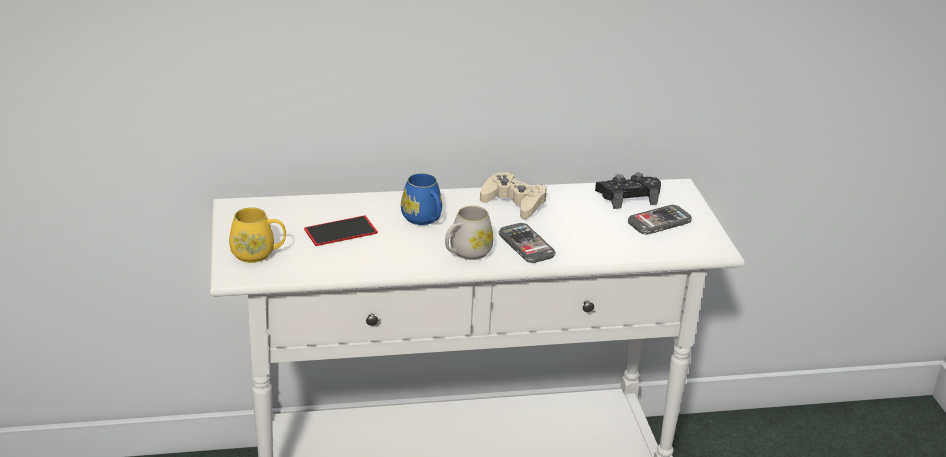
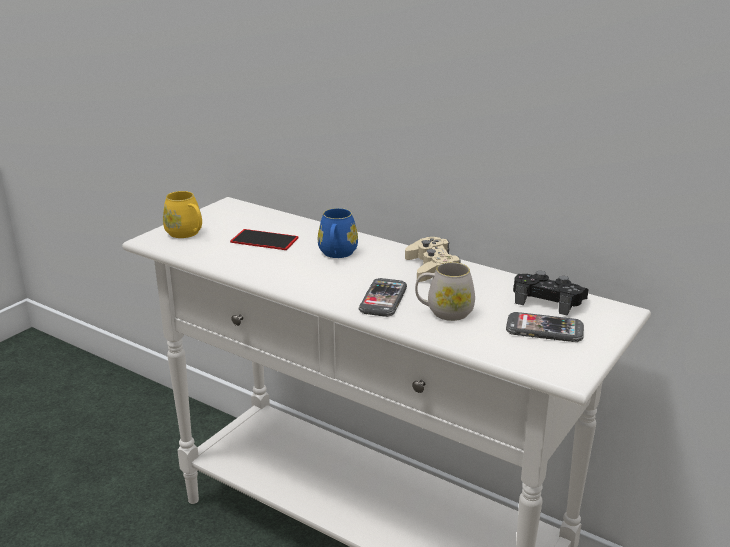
camera: 45 degrees right, 5 degrees down
white mug [445,206,493,260] -> white mug moved to [415,262,475,321]

